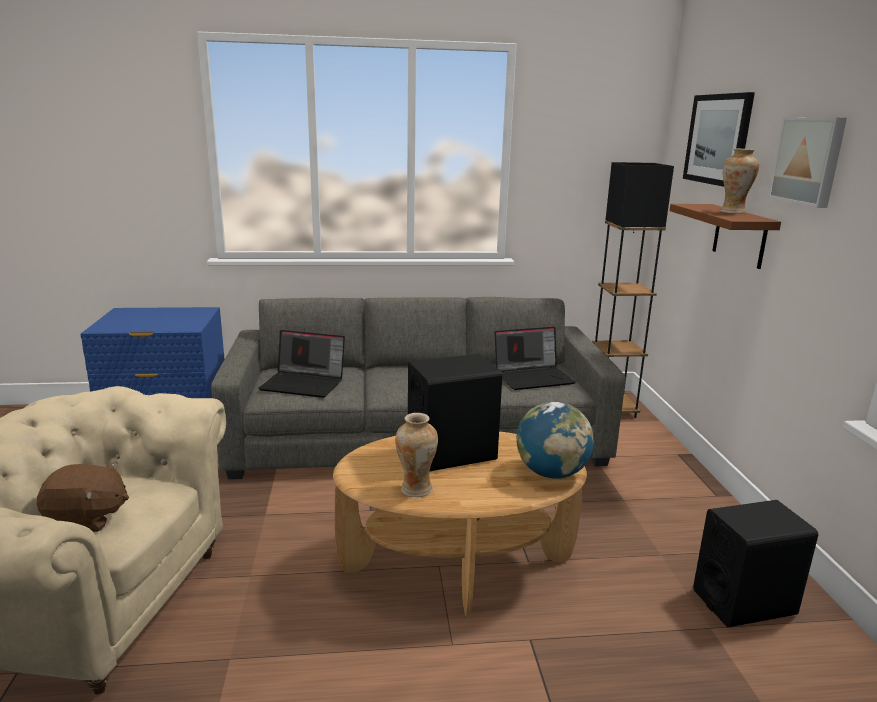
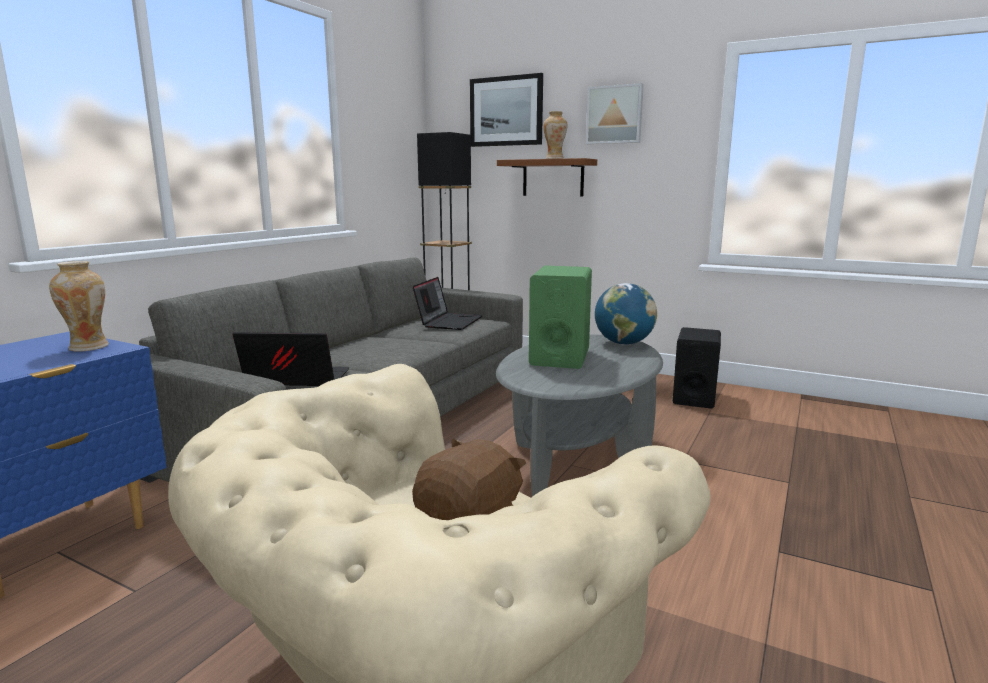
camera: 55 degrees left, 5 degrees down
laptop [258,330,345,398] -> laptop turned 135 degrees counterclockwise [232,332,350,386]
brown coffee table [333,431,587,616] -> grey coffee table [496,335,663,497]
vase [395,413,438,497] -> vase moved to [49,261,109,352]
black speaker [408,354,502,471] -> green speaker [529,265,592,369]

